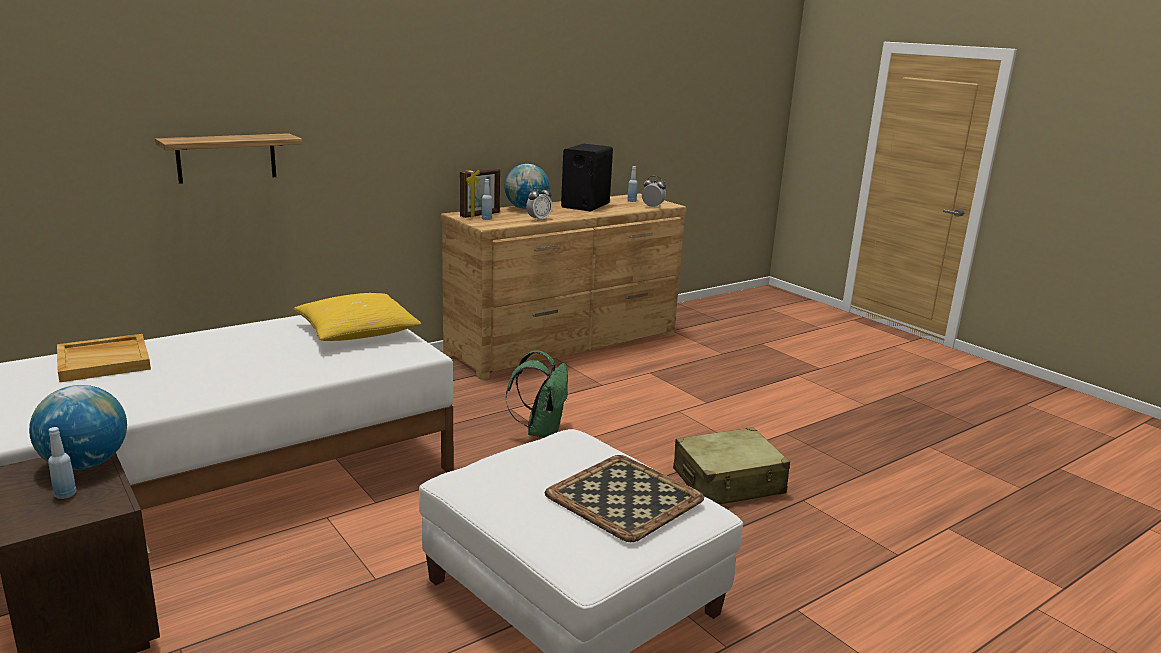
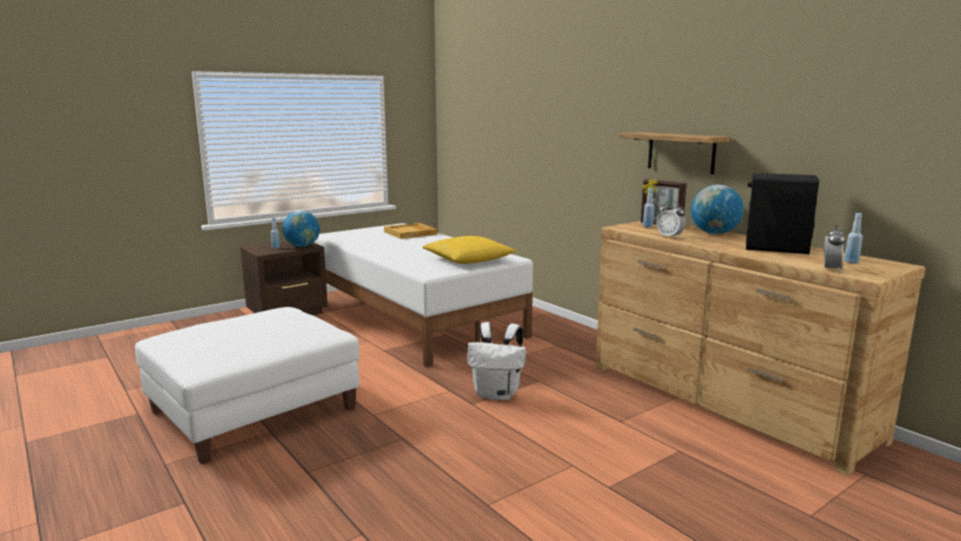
camera: 90 degrees right, 5 degrees down
shelf [155,133,302,184] -> shelf moved to [620,132,730,175]
green backpack [506,350,568,438] -> white backpack [467,322,526,400]
tray [545,455,704,542] -> none
beige suitcase [673,427,790,504] -> none

